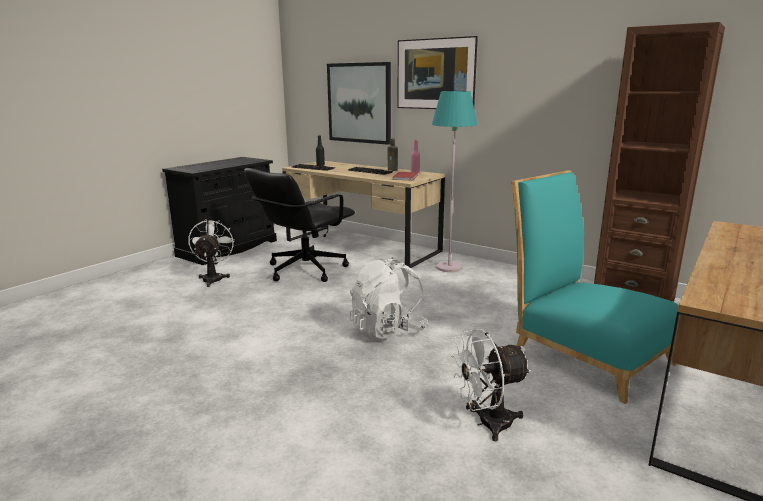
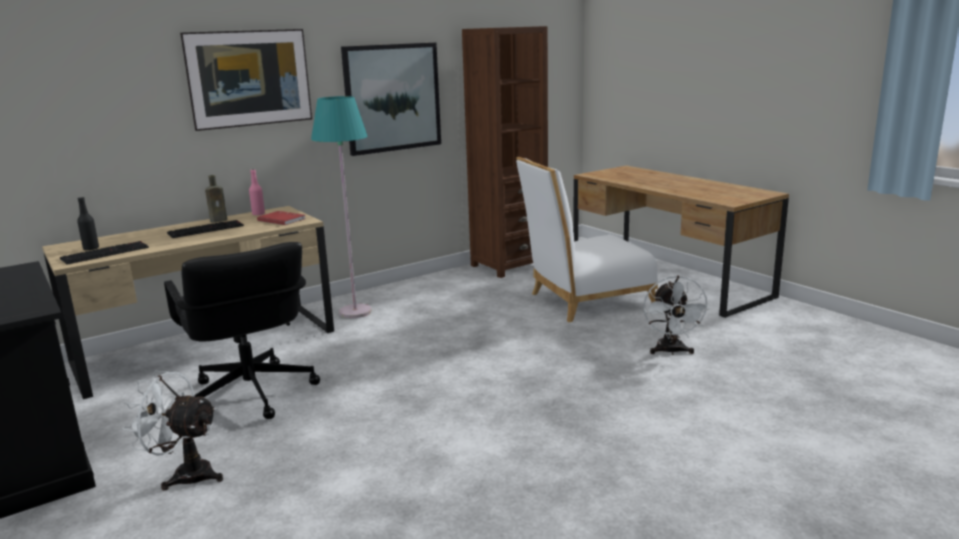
camera: 70 degrees left, 0 degrees up
picture [327,62,391,145] -> picture moved to [341,43,441,156]
white backpack [349,257,428,340] -> none
turquoise chair [511,170,678,404] -> white chair [516,157,658,322]

